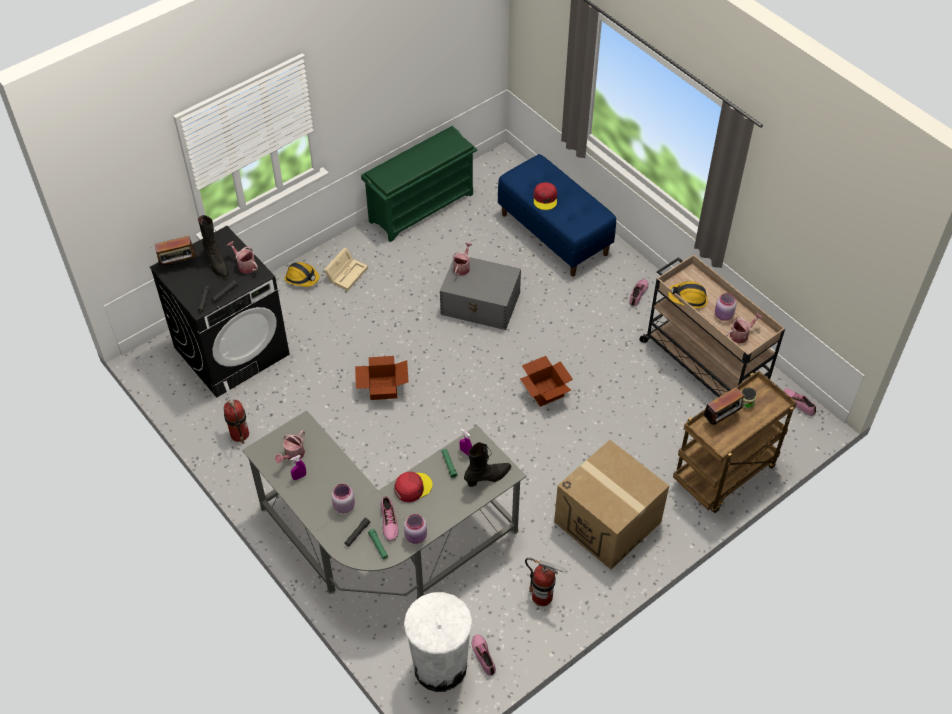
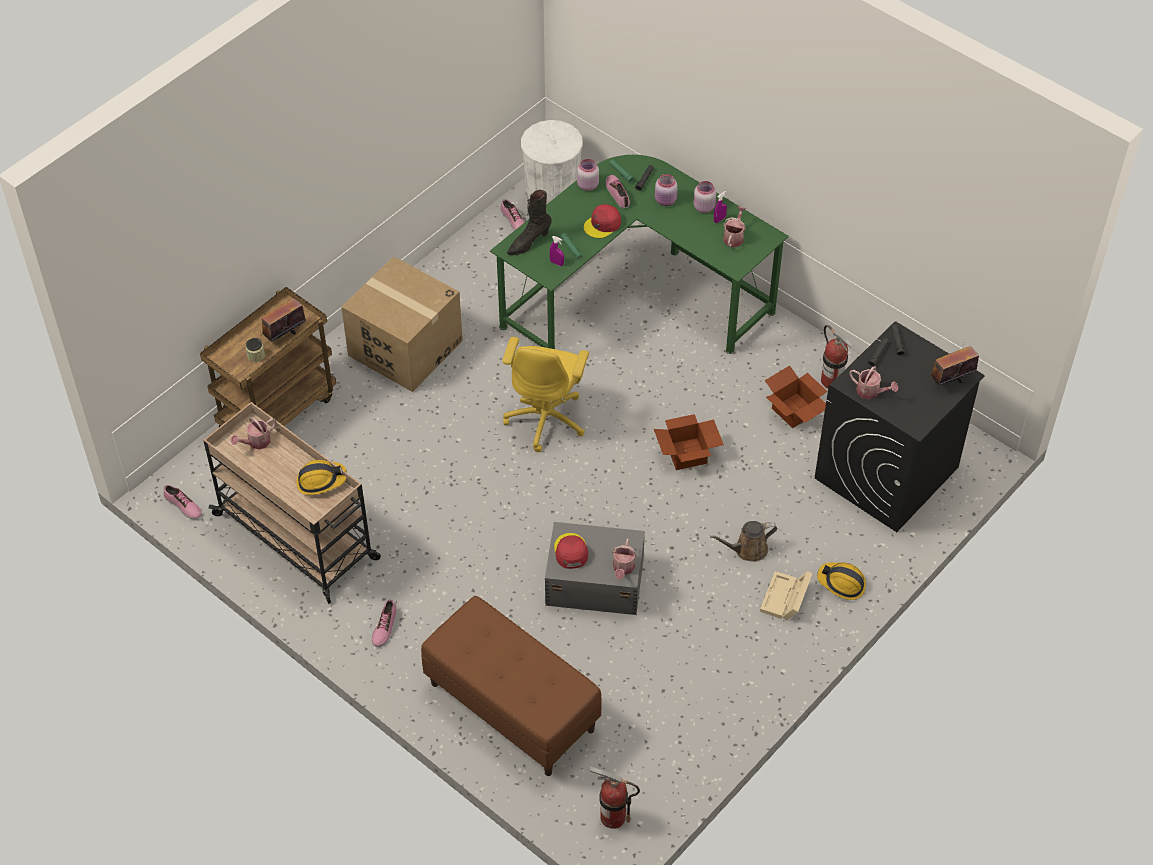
camera: 170 degrees right, 0 degrees up
black boot [198,215,229,278] -> none
grey desk [242,410,527,599] -> green desk [490,155,789,354]
green shoe rack [361,126,477,242] -> none
blue bench [498,154,616,277] -> brown bench [421,596,602,776]
cardboard box [520,356,573,407] -> cardboard box moved to [765,365,828,428]
fire extinguisher [525,558,565,606] -> fire extinguisher moved to [589,766,640,829]
red cap [534,182,557,210] -> red cap moved to [554,533,588,569]
pink jar [715,293,737,321] -> pink jar moved to [693,181,716,213]
none -> yellow office chair [503,337,589,452]
none -> brown watering can [710,521,777,562]

